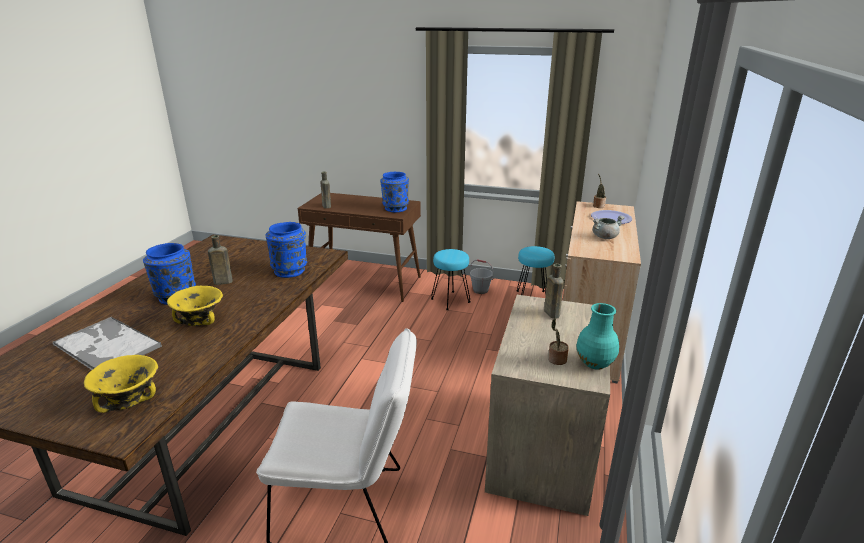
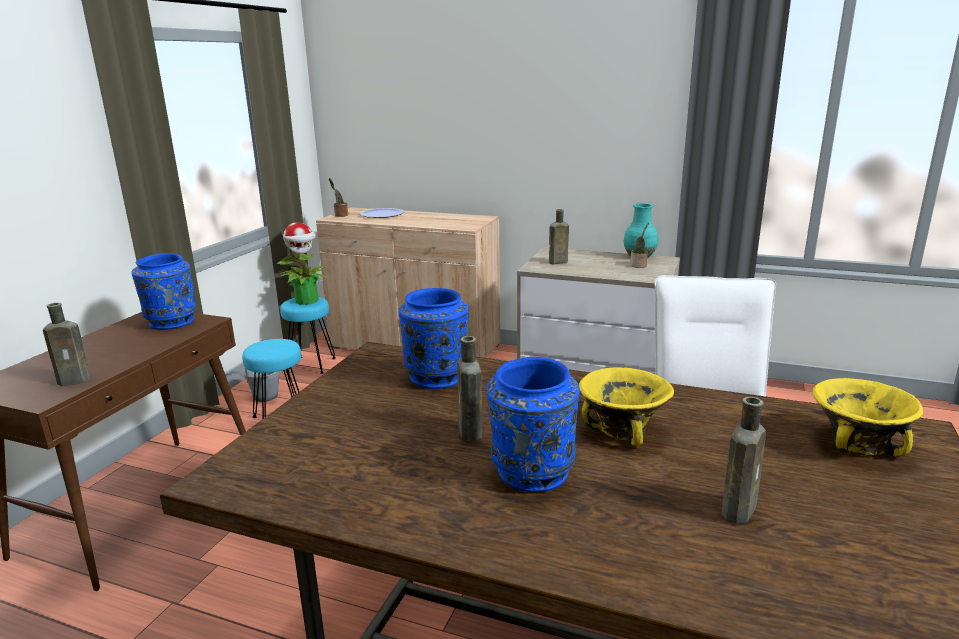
camera: 85 degrees left, 5 degrees down
tray [53,317,162,370] -> brown bottle [722,397,766,524]
grey cooking pot [593,216,625,239] -> none
none -> potted plant [277,222,327,305]

